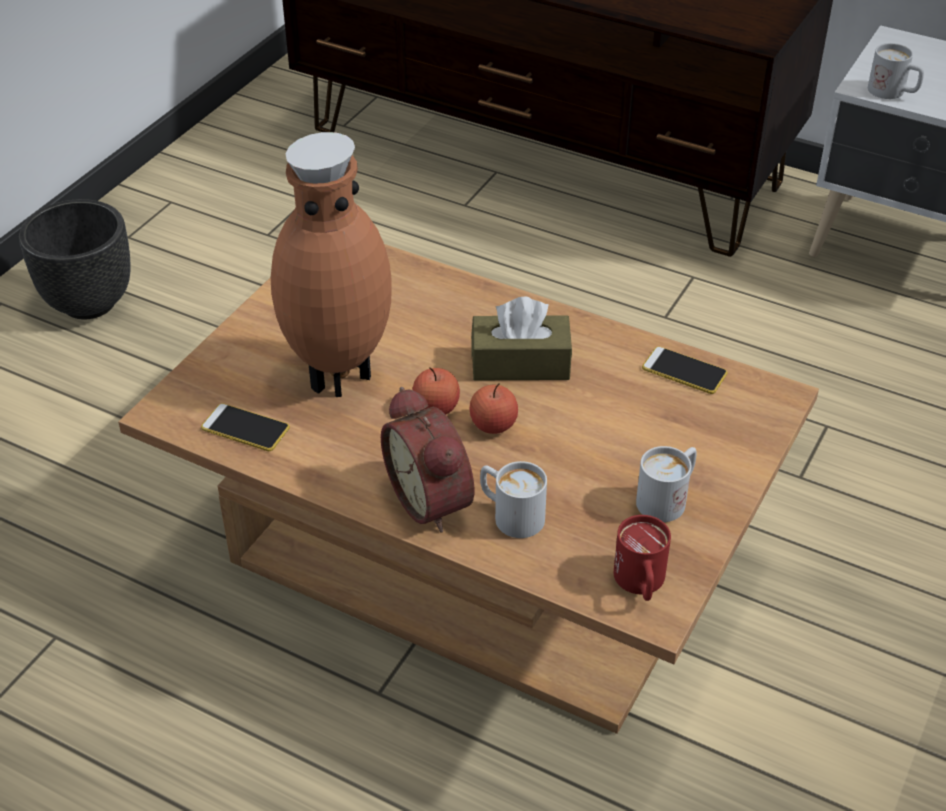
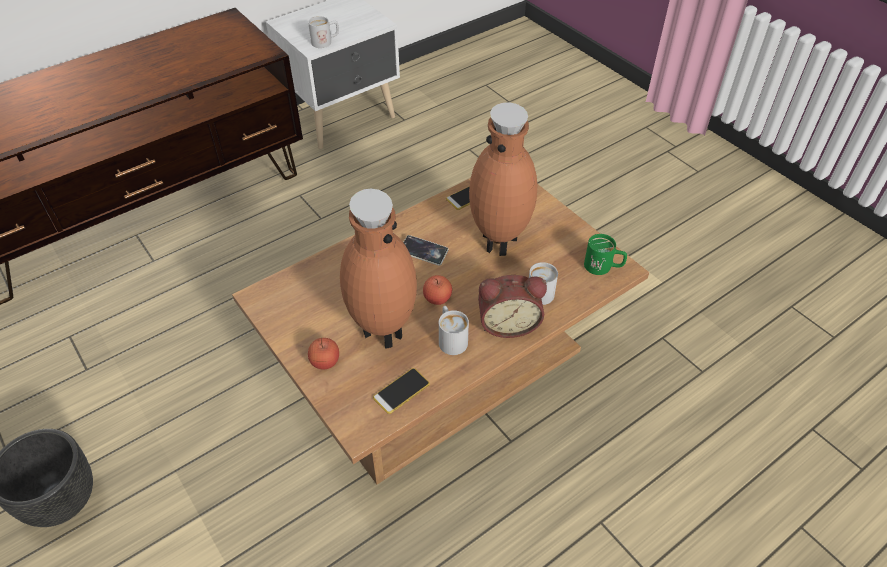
camera: 65 degrees left, 5 degrees up
apple [469,383,518,434] -> apple moved to [308,338,339,370]
brown tissue box [471,296,572,380] -> phone [403,235,449,266]
red mug [614,515,671,601] -> green mug [584,234,627,275]
white mug [636,446,697,522] -> white mug moved to [439,306,469,355]
none -> brown vase [469,102,538,256]

